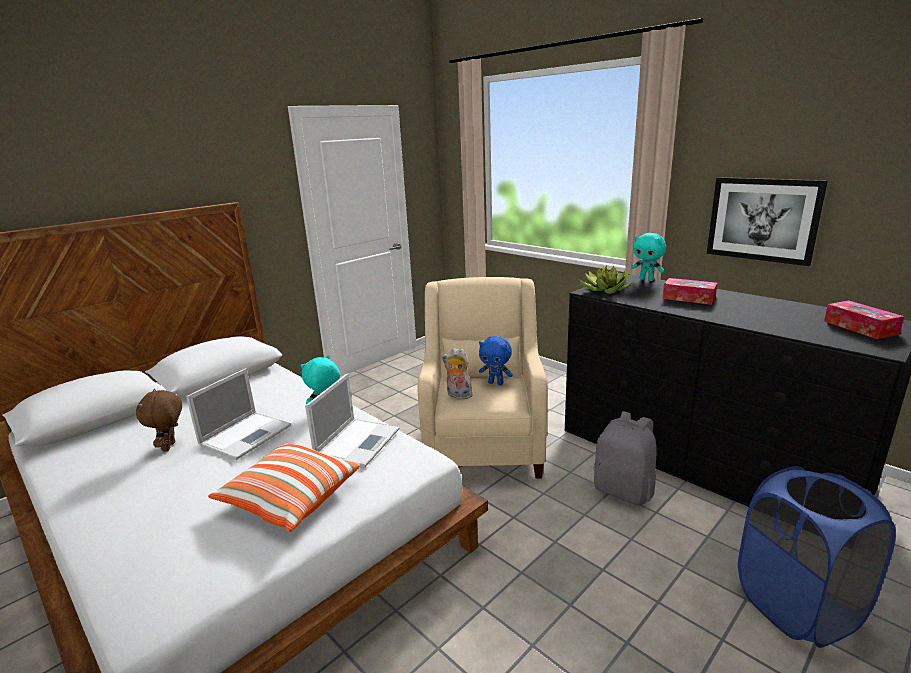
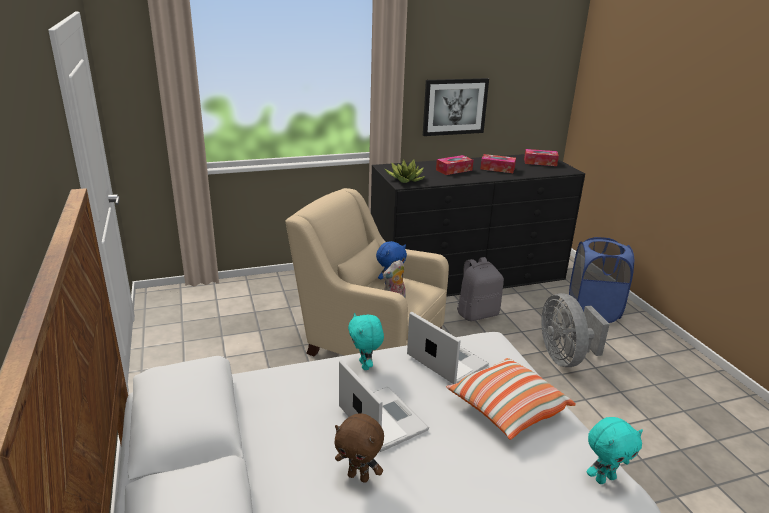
camera: 65 degrees left, 5 degrees up
turquoise plush toy [631,233,666,281] -> turquoise plush toy moved to [586,417,643,484]
none -> tissue box [480,154,516,173]
none -> grey fan [541,293,610,367]

